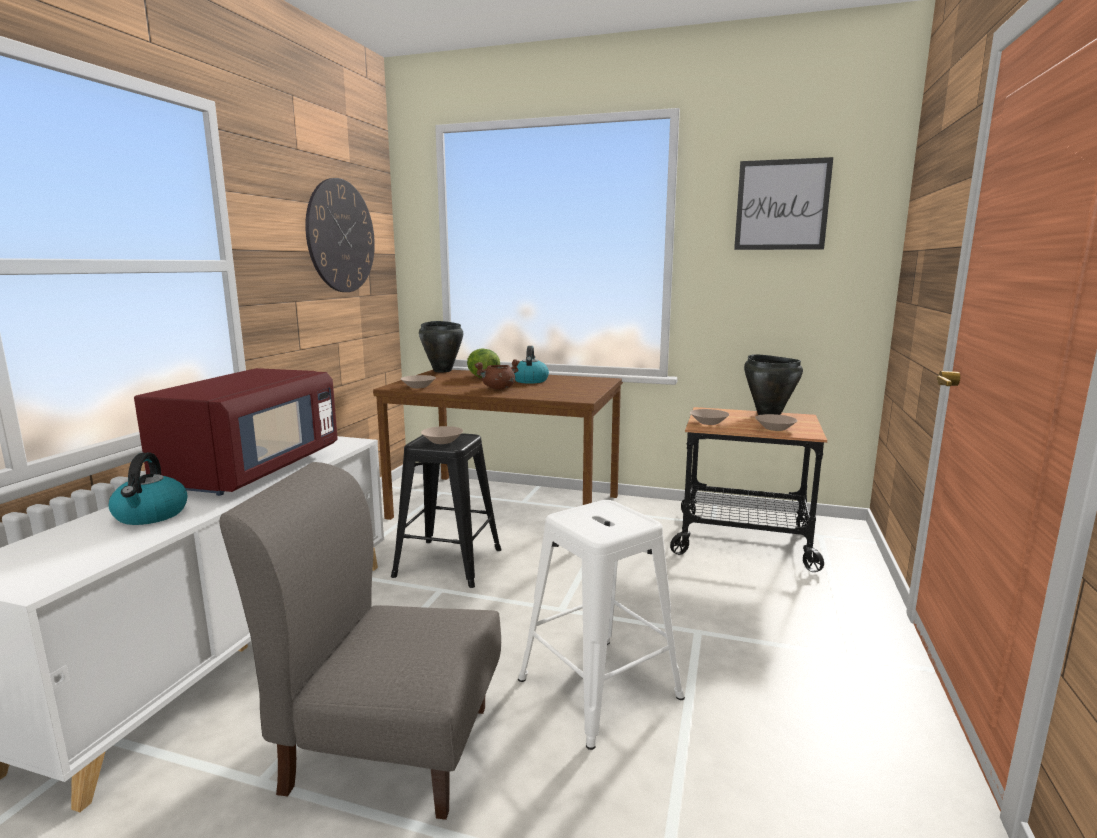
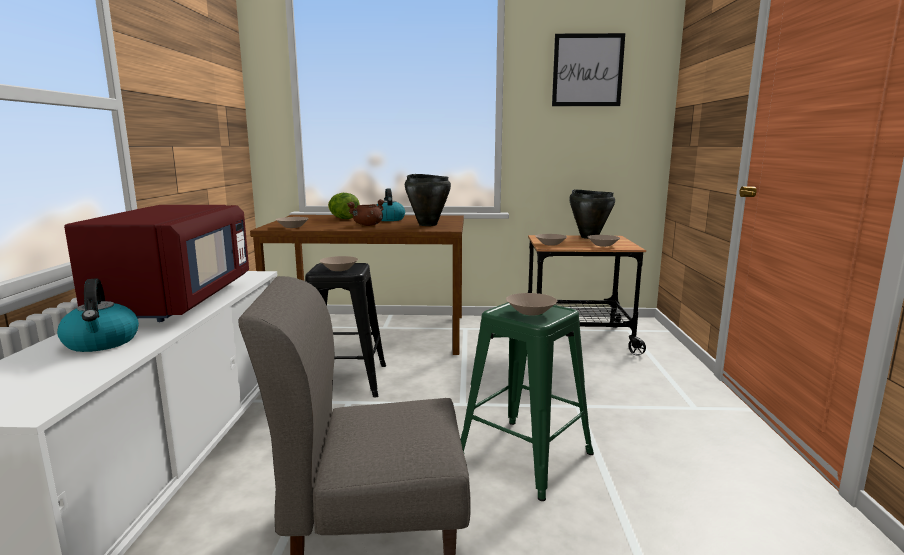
camera: 15 degrees left, 0 degrees up
wall clock [305,178,375,292] -> none
black cooking pot [419,321,463,372] -> black cooking pot moved to [405,174,451,226]
white stool [518,500,685,750] -> green stool [461,302,594,501]
none -> beige bowl [506,293,557,315]

